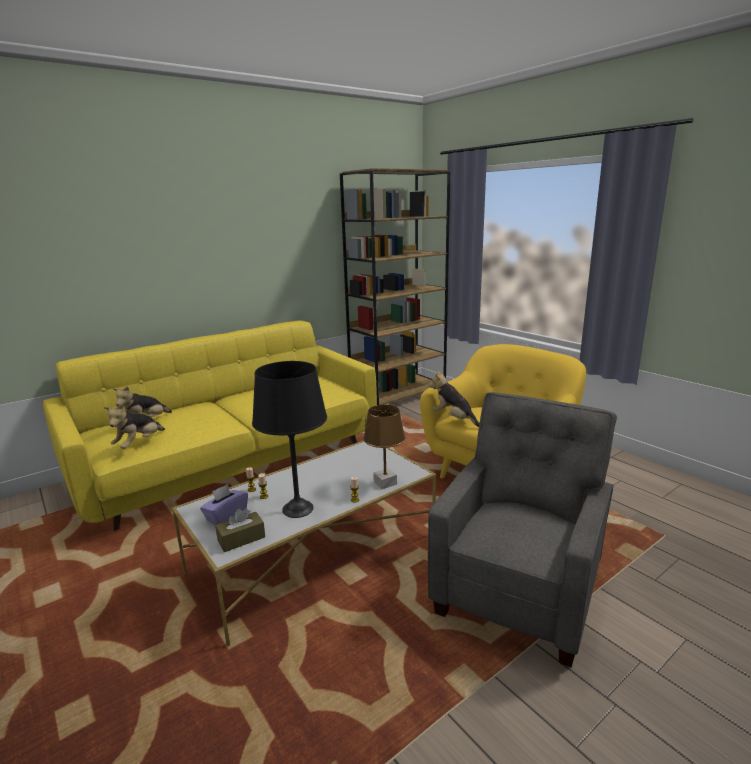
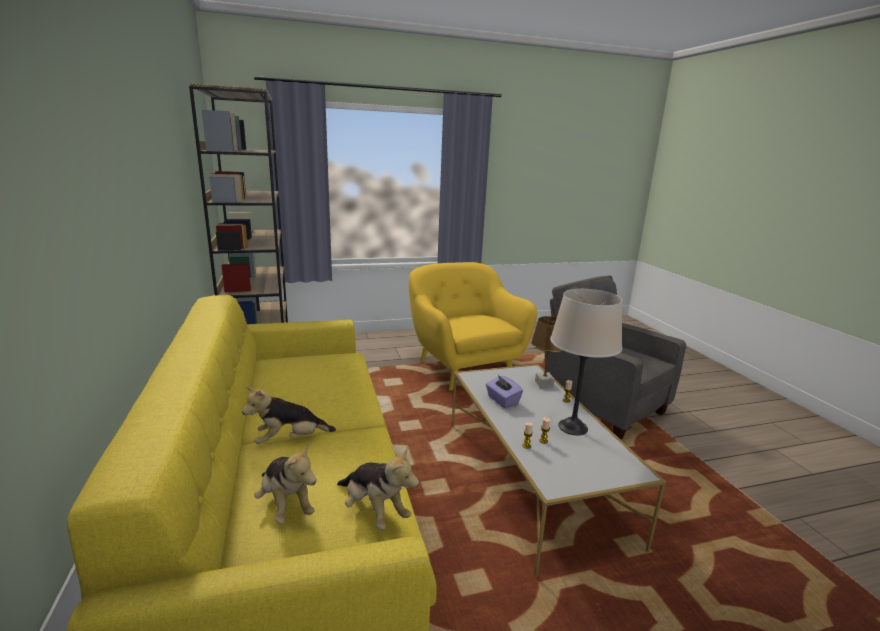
camera: 70 degrees left, 0 degrees up
purple tissue box [200,484,248,525] -> purple tissue box moved to [486,375,523,408]
brown tissue box [215,508,265,552] -> none
black table lamp [252,361,327,518] -> beige table lamp [550,289,622,436]
plush toy [428,370,480,427] -> plush toy moved to [242,387,336,444]

